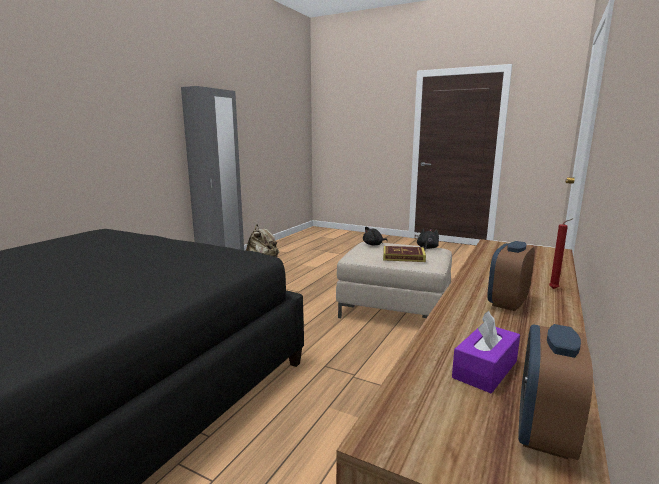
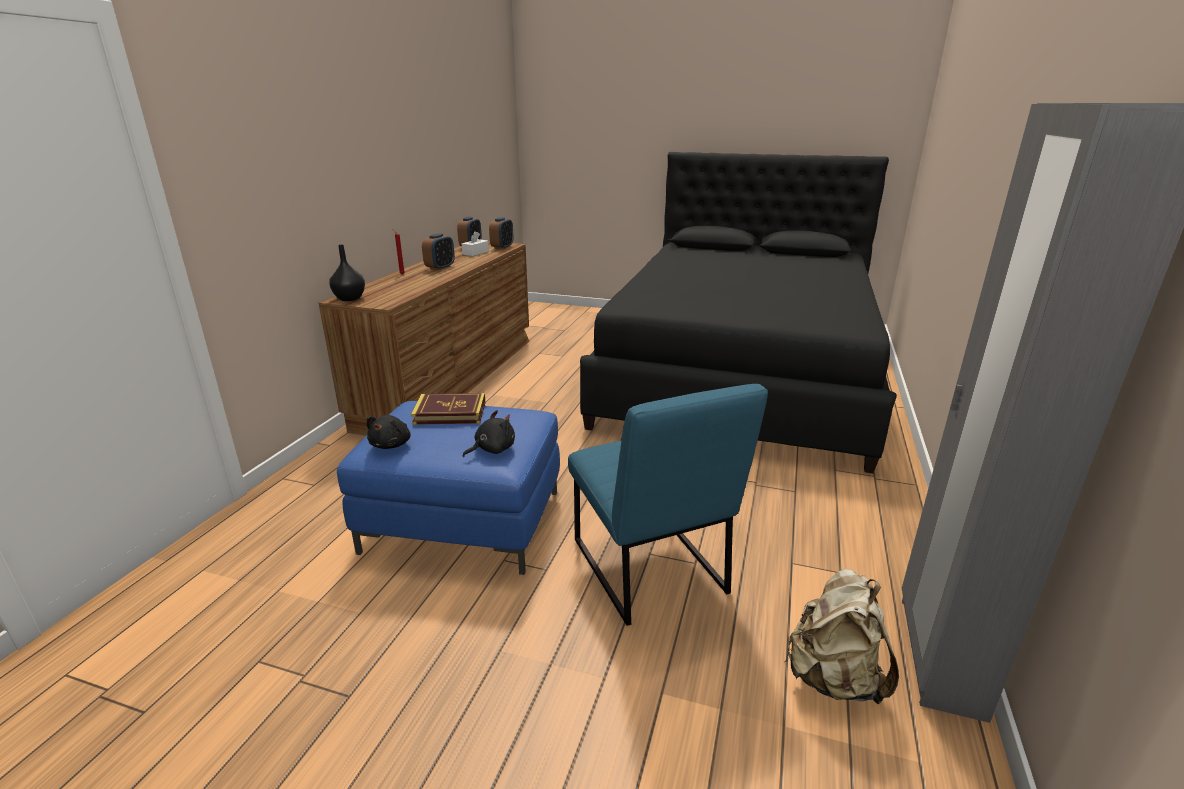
camera: 170 degrees right, 10 degrees up
beige ottoman [336,242,452,319] -> blue ottoman [337,401,560,575]
purple tissue box [452,311,520,393] -> white tissue box [462,231,489,256]
none -> black vase [329,245,365,301]
none -> alarm clock [489,217,514,249]
none -> blue chair [568,384,768,626]

